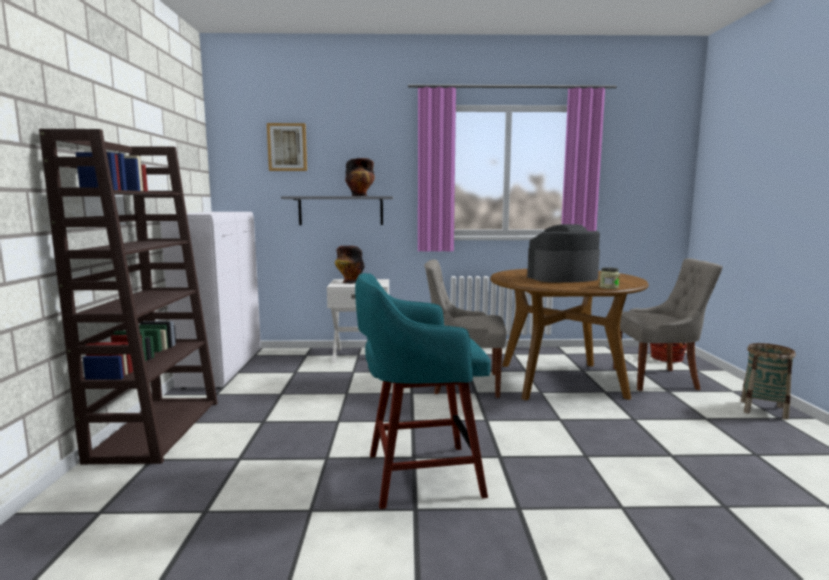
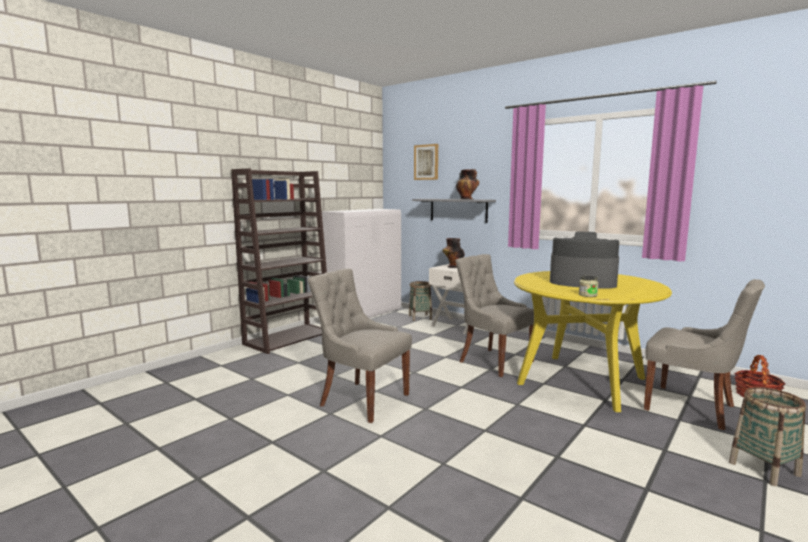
camera: 40 degrees right, 0 degrees up
turquoise stool [355,273,491,509] -> grey chair [307,268,412,423]
brown dining table [490,269,649,400] -> yellow dining table [514,271,672,412]
none -> basket [409,281,432,321]

